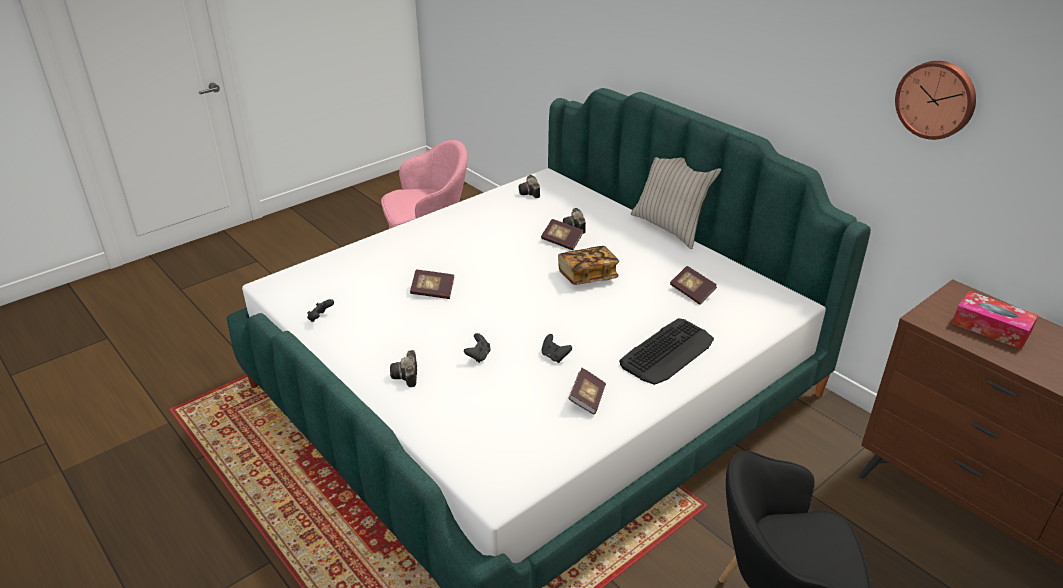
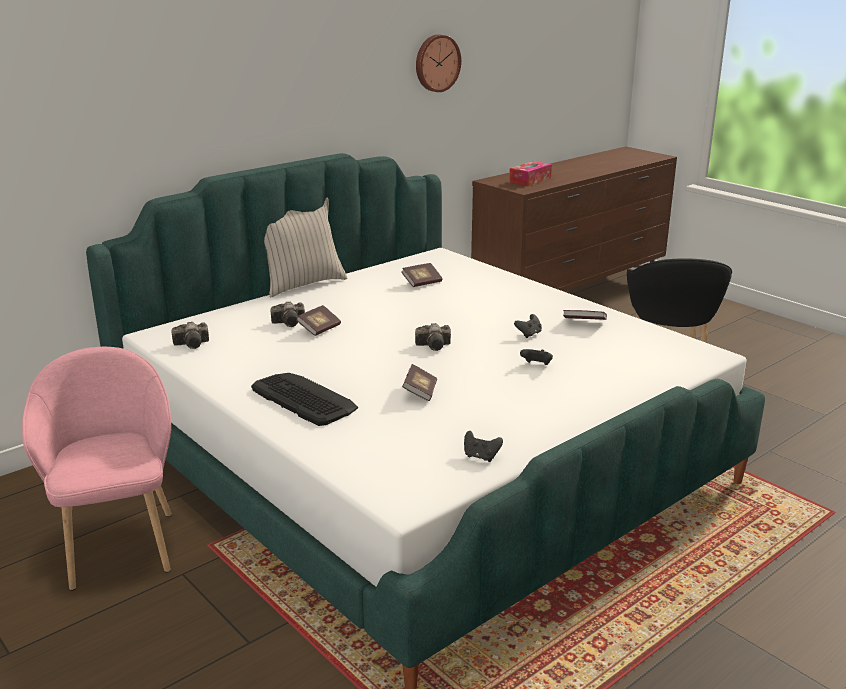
camera: 90 degrees left, 10 degrees down
camera [390,350,417,387] -> camera moved to [415,323,451,351]
book [558,246,619,285] -> none
keyboard [619,318,714,385] -> keyboard moved to [251,373,358,426]

